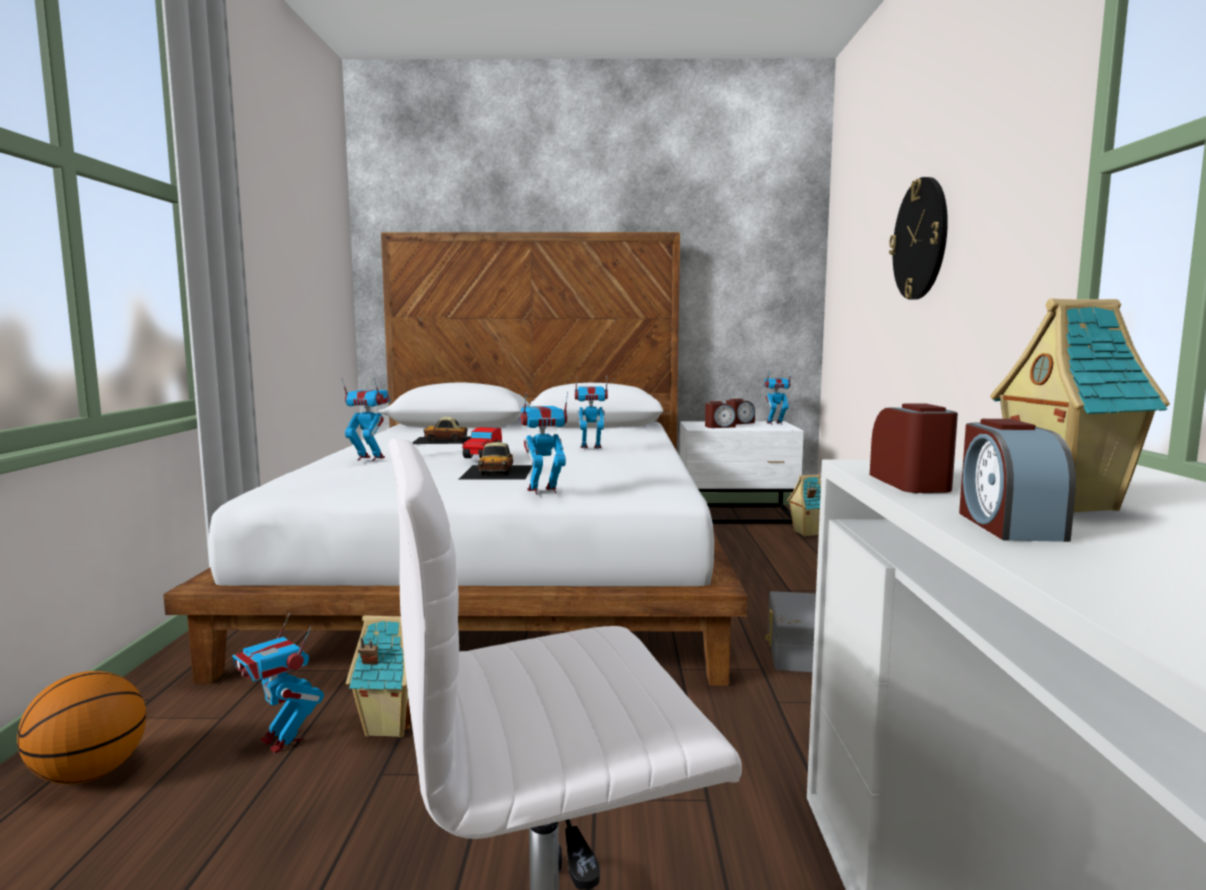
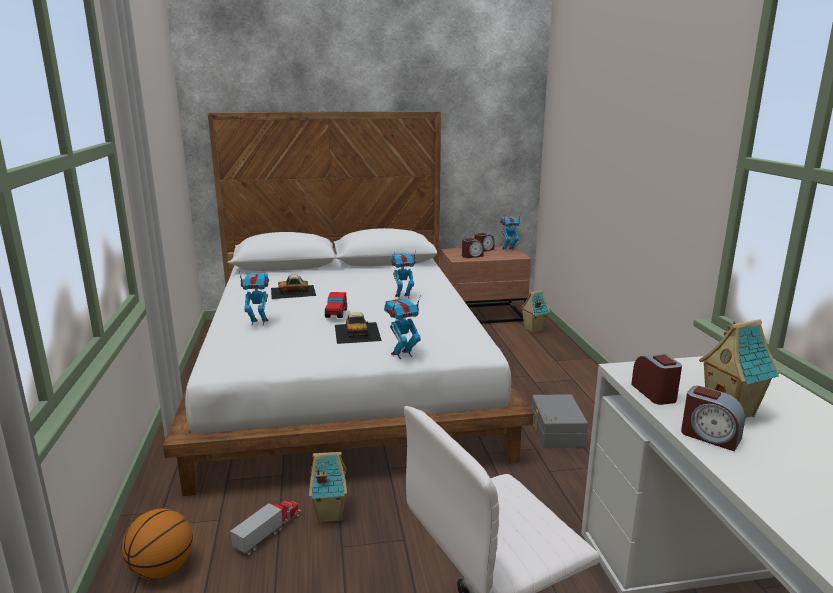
camera: 10 degrees left, 10 degrees up
toy robot [232,613,324,753] -> toy truck [230,498,301,556]
white nightstand [679,421,804,524] -> brown nightstand [440,246,531,324]
wall clock [889,177,948,300] -> none
alarm clock [959,419,1076,542] -> alarm clock turned 45 degrees counterclockwise [681,386,746,451]

